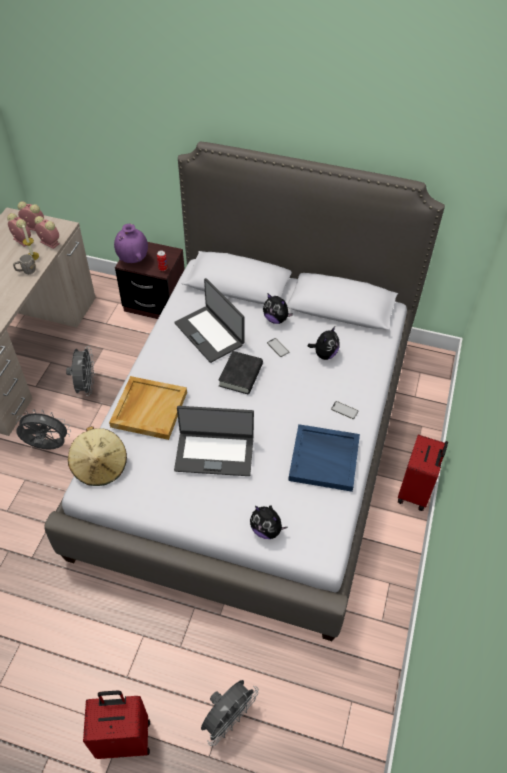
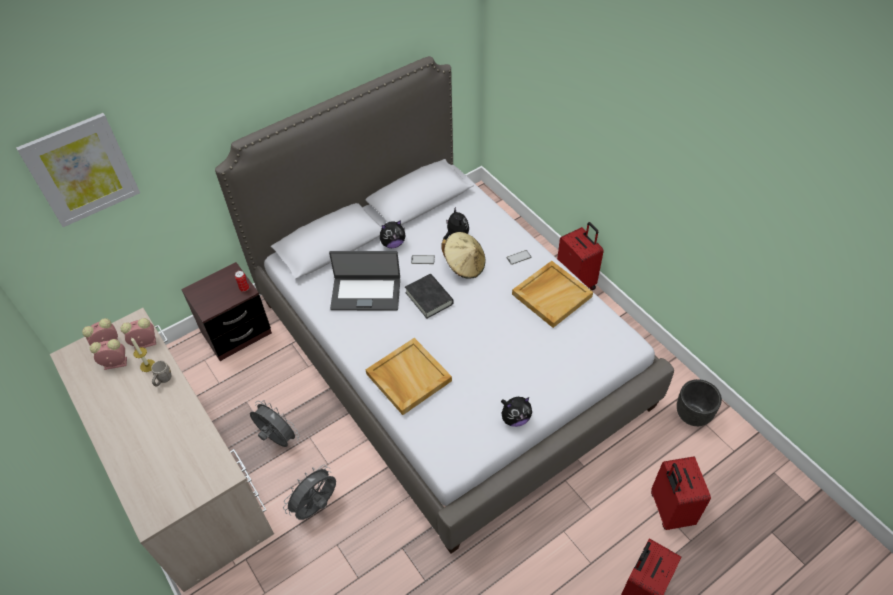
camera: 50 degrees left, 0 degrees up
beige hat [68,426,127,486] -> beige hat moved to [442,232,485,279]
purple vase [114,224,148,263] -> none
laptop [174,406,254,476] -> none
grey fan [201,680,258,746] -> red suitcase [651,456,711,530]
plush toy [250,505,288,539] -> plush toy moved to [501,397,532,427]
blue tray [288,424,360,492] -> beige tray [512,261,593,328]
none -> picture [16,113,140,227]
none -> black planter [677,379,722,426]

